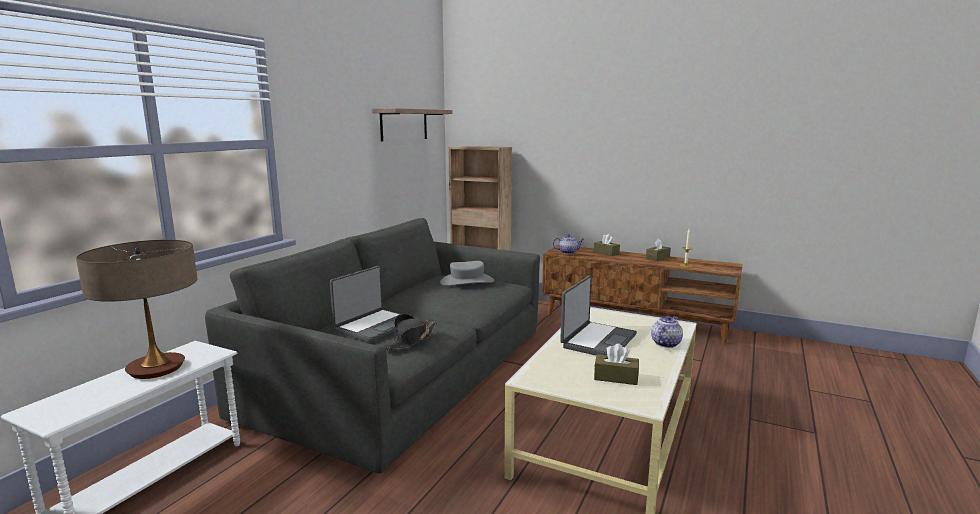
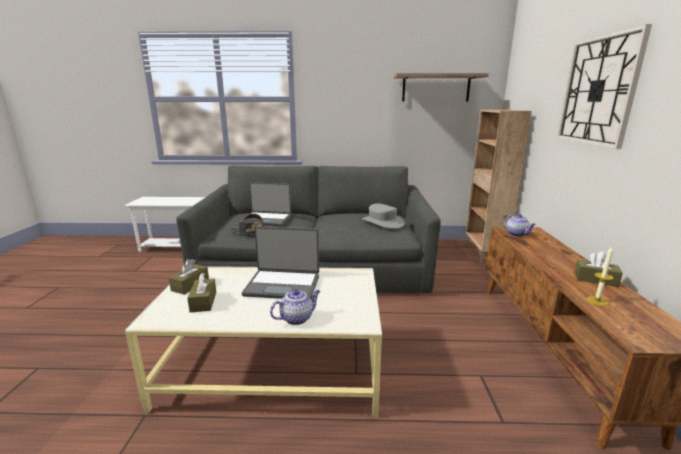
camera: 65 degrees right, 5 degrees up
table lamp [76,240,197,379] -> none
brown tissue box [594,234,620,256] -> brown tissue box moved to [169,259,209,295]
teapot [651,316,683,348] -> teapot turned 45 degrees counterclockwise [270,290,320,325]
none -> wall clock [557,24,652,149]

